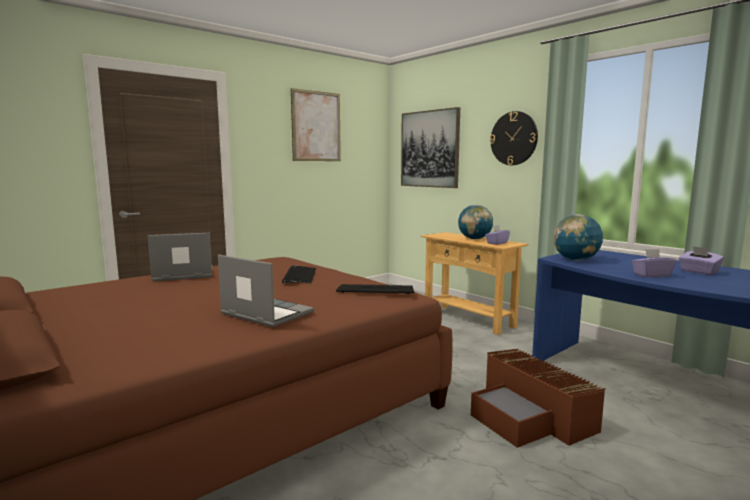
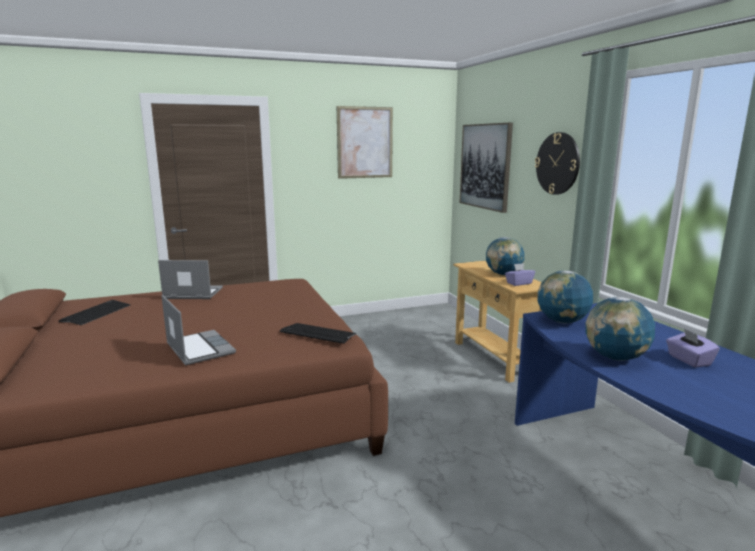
camera: 20 degrees right, 5 degrees up
keyboard [282,265,316,283] -> keyboard moved to [58,300,131,325]
brown storage box [471,349,606,448] -> none
purple tissue box [631,249,676,278] -> globe [585,297,655,361]

